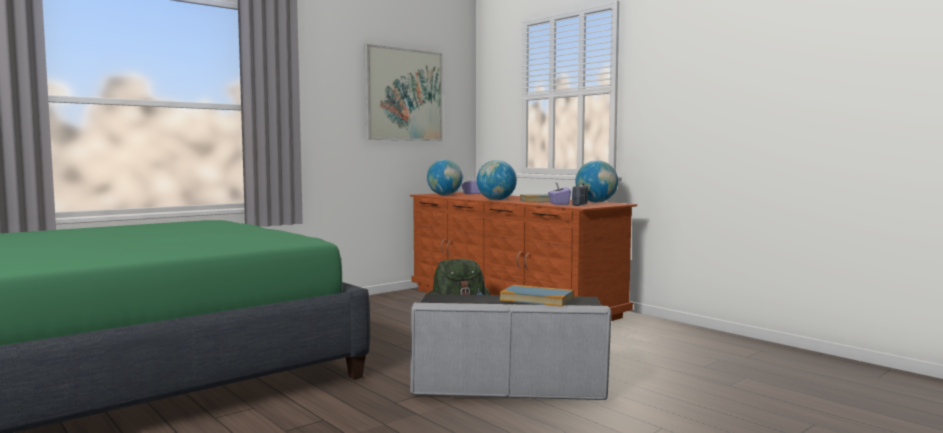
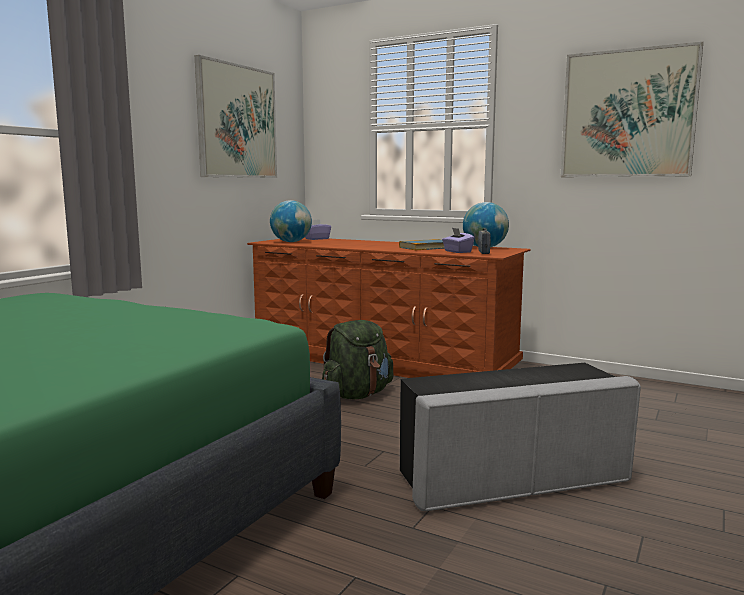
camera: 20 degrees left, 5 degrees up
globe [477,160,517,200] -> none
book [499,285,574,307] -> none
none -> picture [561,42,703,177]

